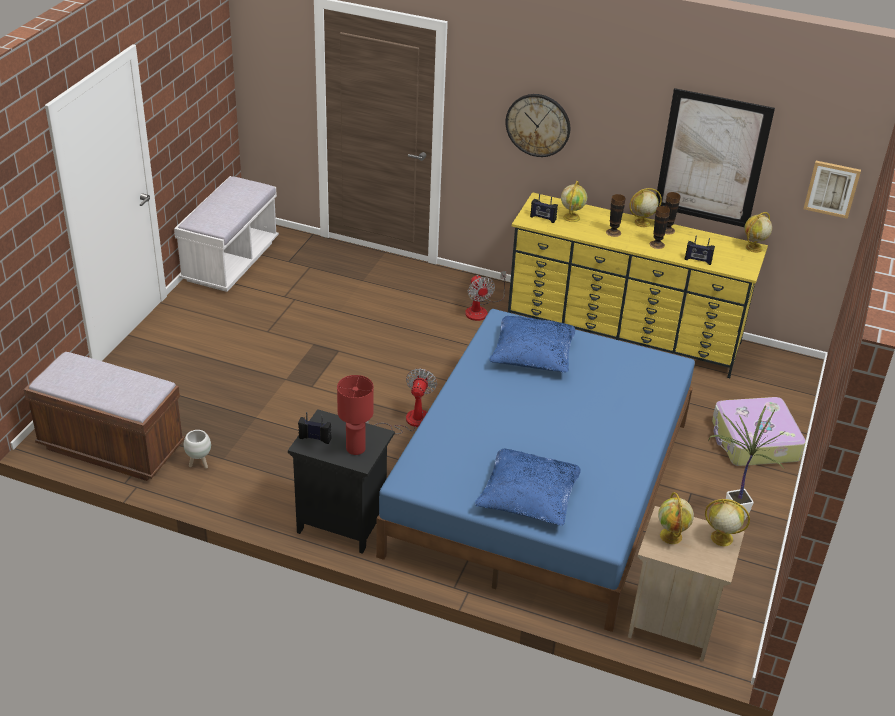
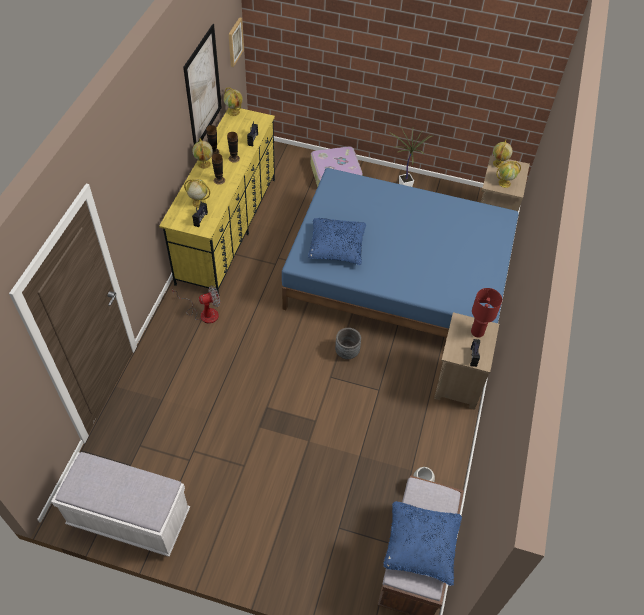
camera: 95 degrees left, 15 degrees up
black nightstand [288,409,395,554] -> beige nightstand [434,312,499,410]
fan [365,368,437,434] -> grey planter [335,328,361,360]
blue pillow [475,448,581,526] -> blue pillow moved to [383,501,462,586]
wall clock [505,94,570,157] -> none

